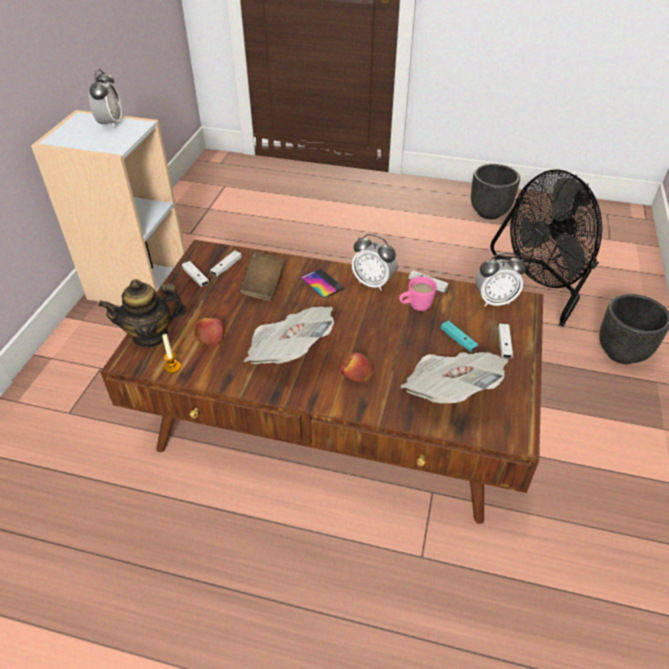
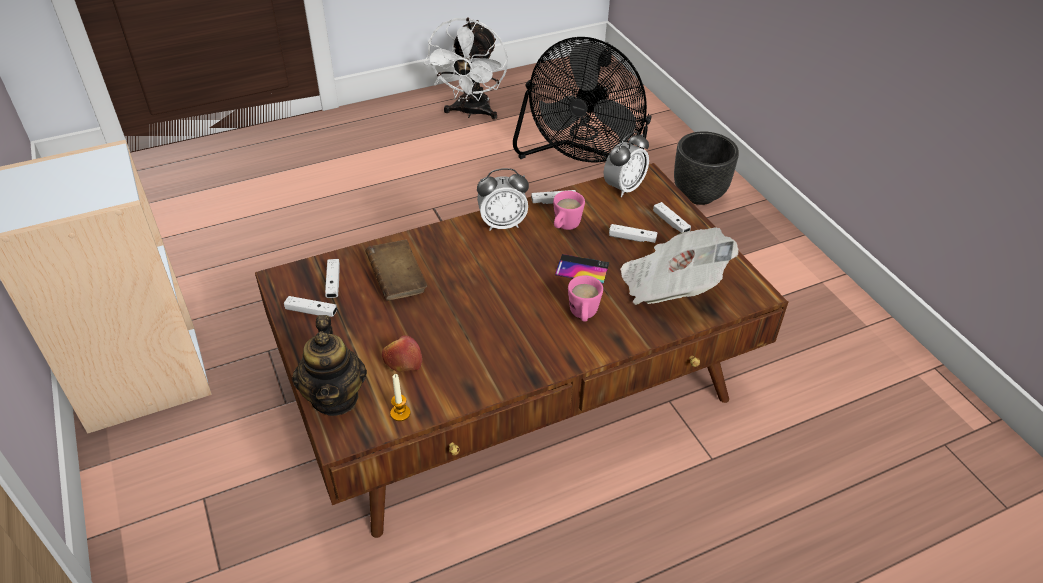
camera: 40 degrees left, 0 degrees up
alarm clock [89,69,122,129] -> none
teapot [98,279,187,348] -> teapot turned 45 degrees counterclockwise [292,315,367,416]
newspaper [244,307,334,364] -> none
phone [300,268,345,298] -> phone moved to [555,254,609,284]
apple [340,353,374,382] -> pink mug [568,275,603,321]
turquoise game controller [441,320,478,352] -> white game controller [609,224,657,243]
black planter [471,164,520,219] -> white fan [424,18,508,120]

